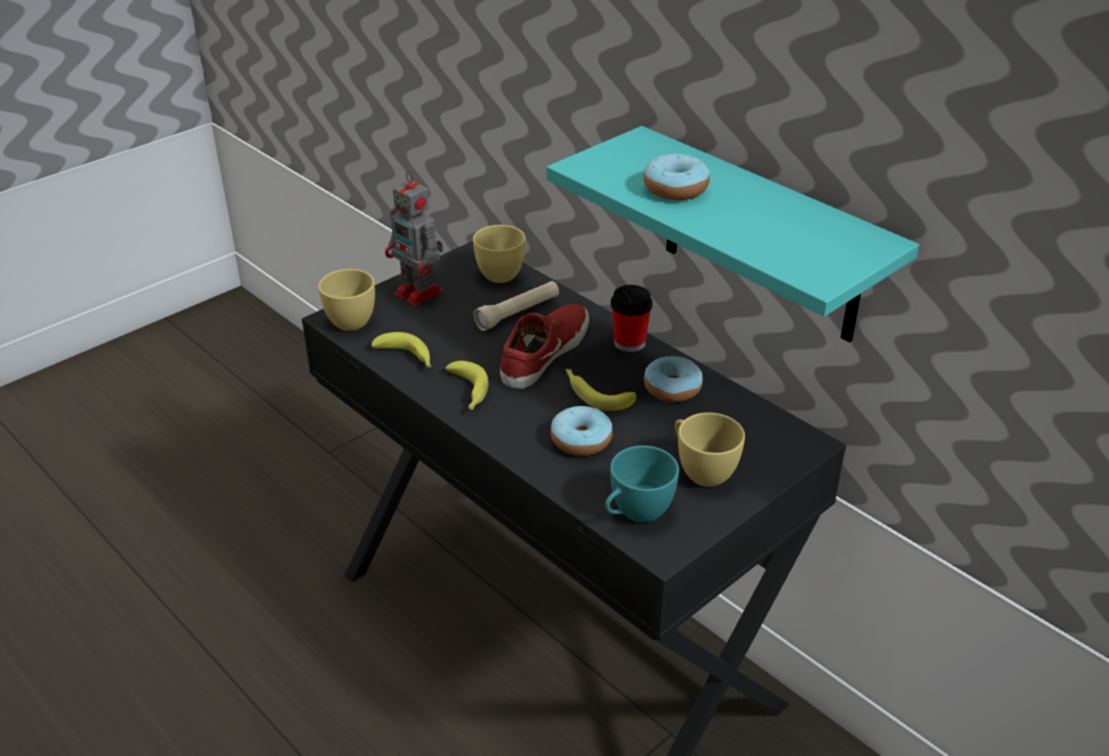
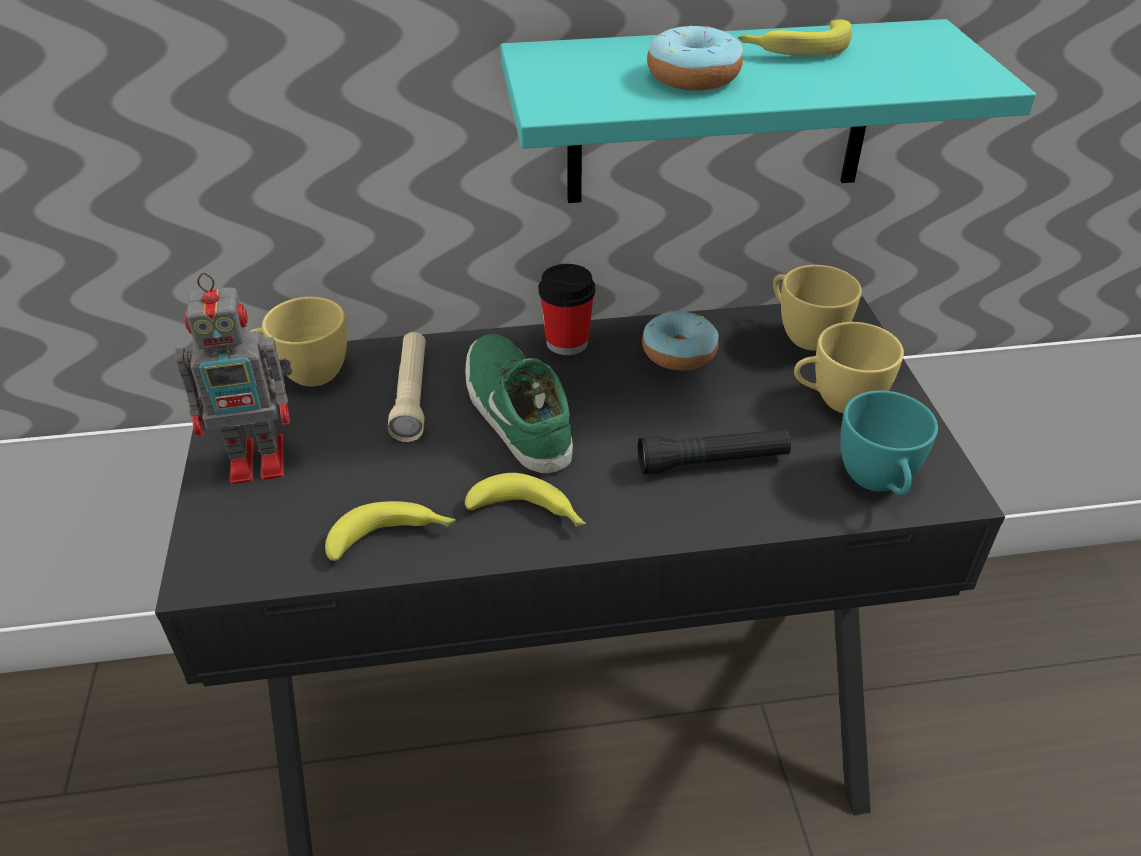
camera: 55 degrees left, 5 degrees up
yellow cup [318,269,375,331] -> yellow cup moved to [773,265,862,351]
red shoe [500,304,589,389] -> green shoe [465,334,573,473]
donut [550,406,613,456] -> black flashlight [638,429,791,474]
banana [565,369,636,411] -> banana moved to [738,20,852,56]

